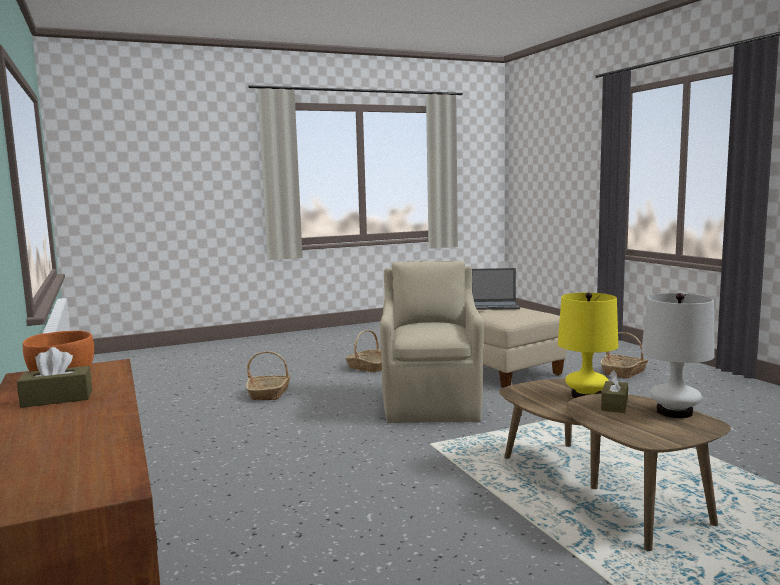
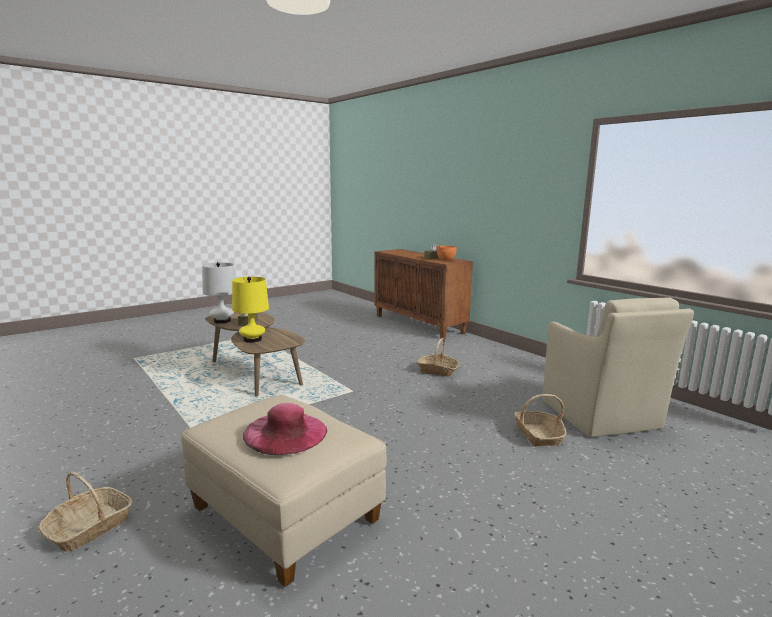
camera: 165 degrees right, 5 degrees up
basket [345,330,382,372] -> basket moved to [417,338,459,377]
beige armchair [380,261,484,423] -> beige armchair moved to [543,297,694,437]
laptop [472,268,520,310] -> pink hat [243,403,327,455]

